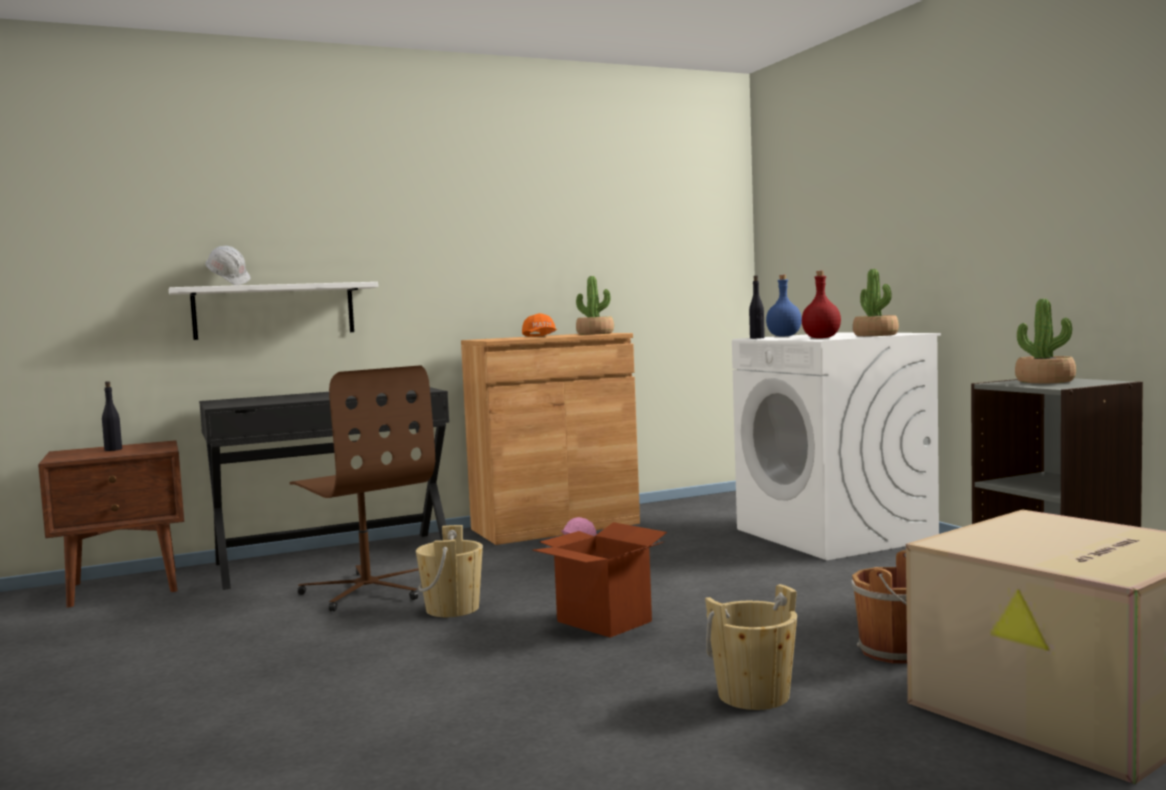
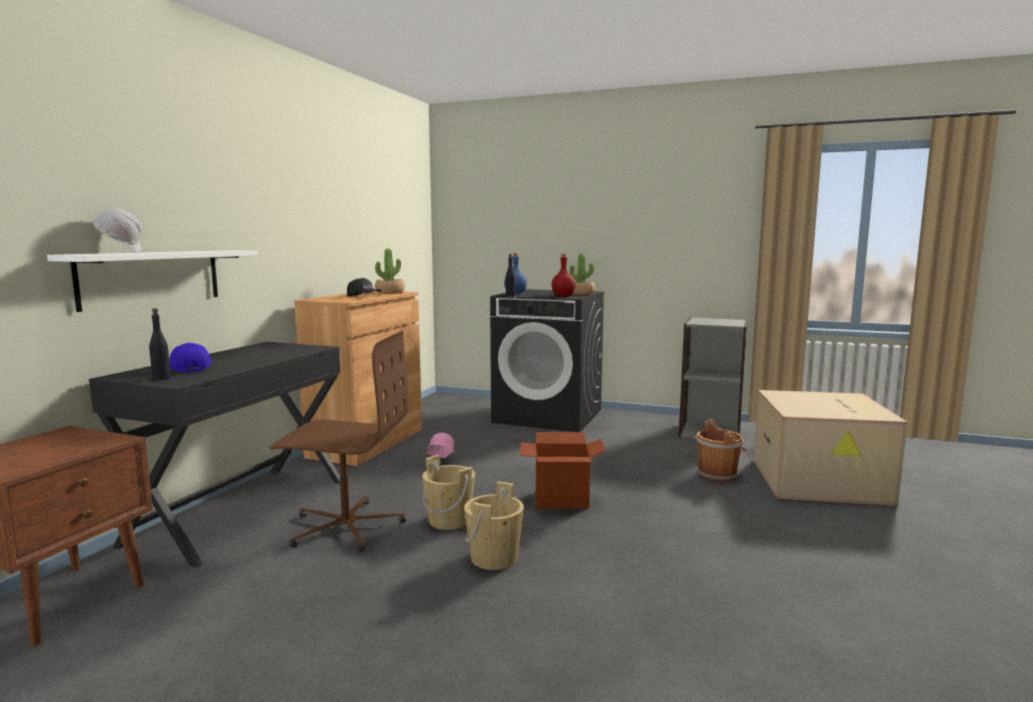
camera: 45 degrees left, 5 degrees up
black bottle [102,381,122,451] -> black bottle moved to [149,308,171,380]
orange cap [522,313,557,337] -> black cap [347,278,382,297]
beige bucket [705,584,797,710] -> beige bucket moved to [464,481,524,570]
white washing machine [732,332,941,560] -> black washing machine [490,289,604,432]
potted plant [1015,299,1076,383] -> none
none -> blue cap [169,343,212,373]

